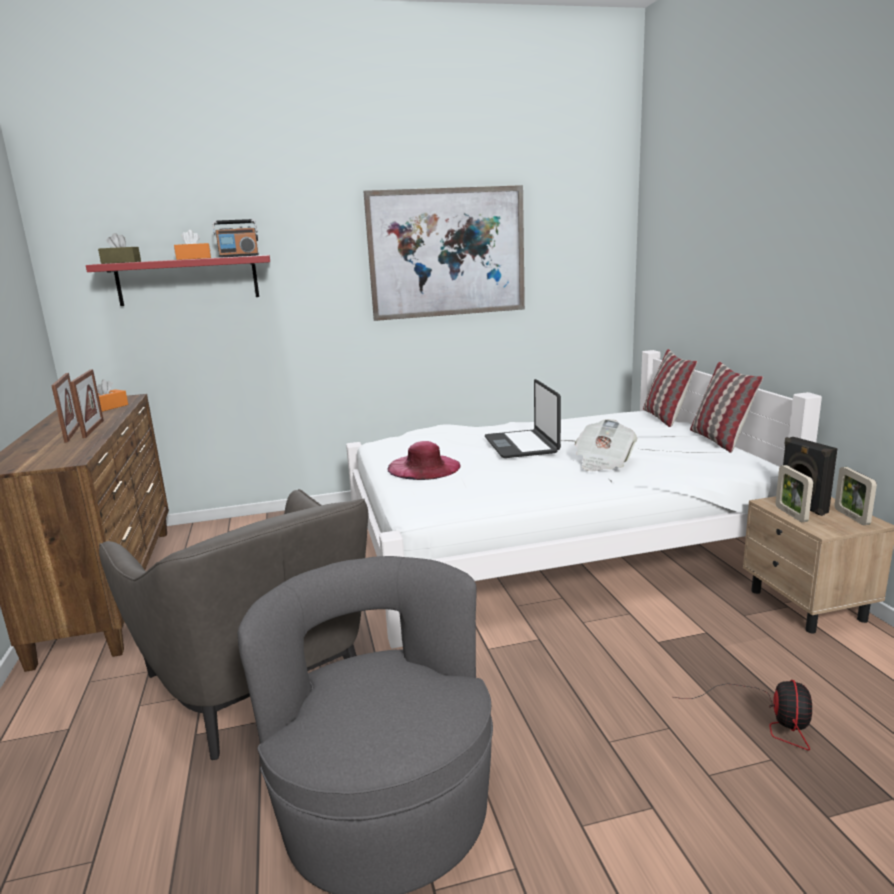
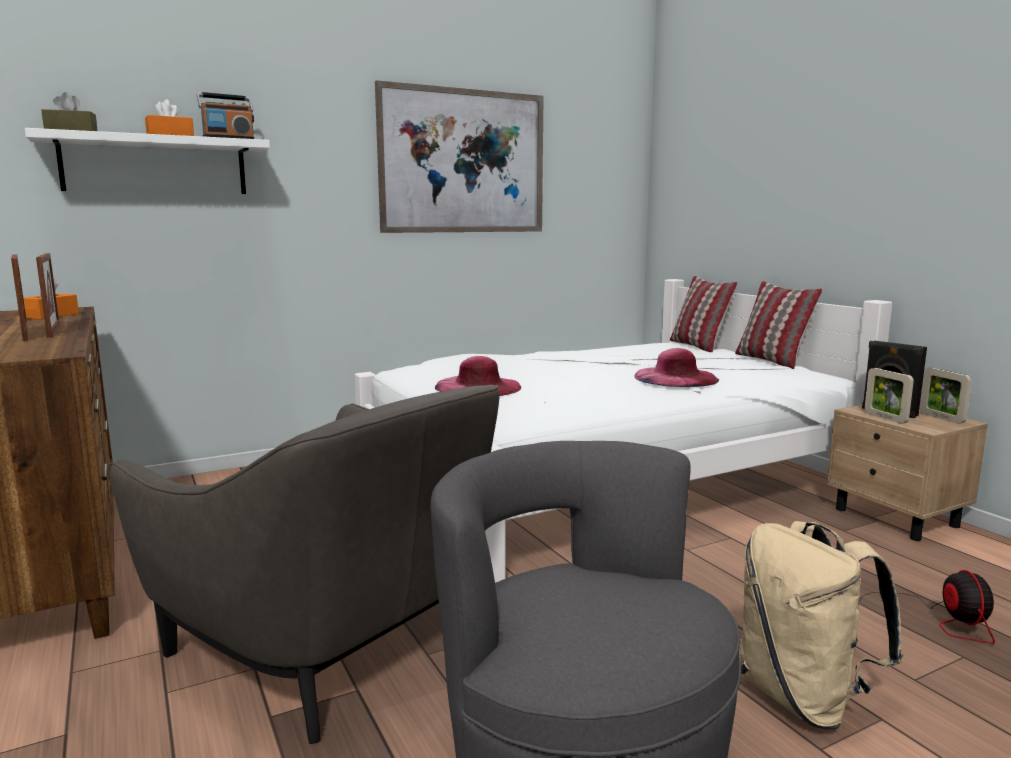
camera: 15 degrees left, 5 degrees down
red shelf [86,255,270,306] -> white shelf [25,128,270,194]
laptop [485,379,561,458] -> none
newspaper [575,419,638,471] -> pink hat [634,348,719,387]
none -> beige backpack [740,521,903,730]

